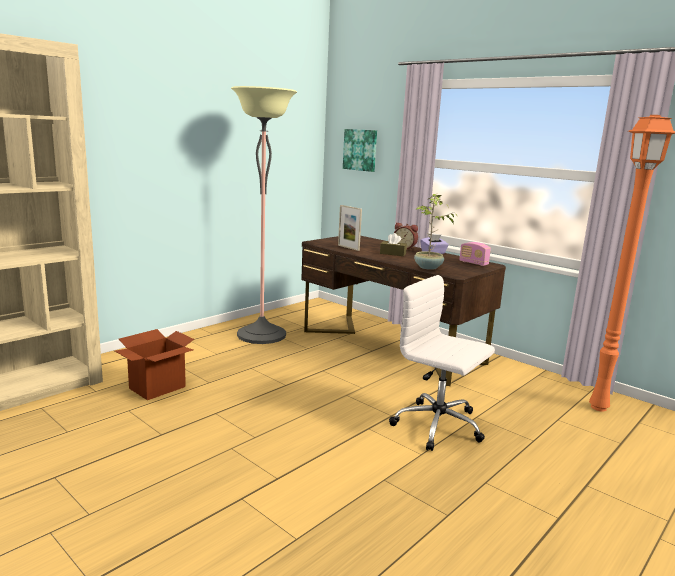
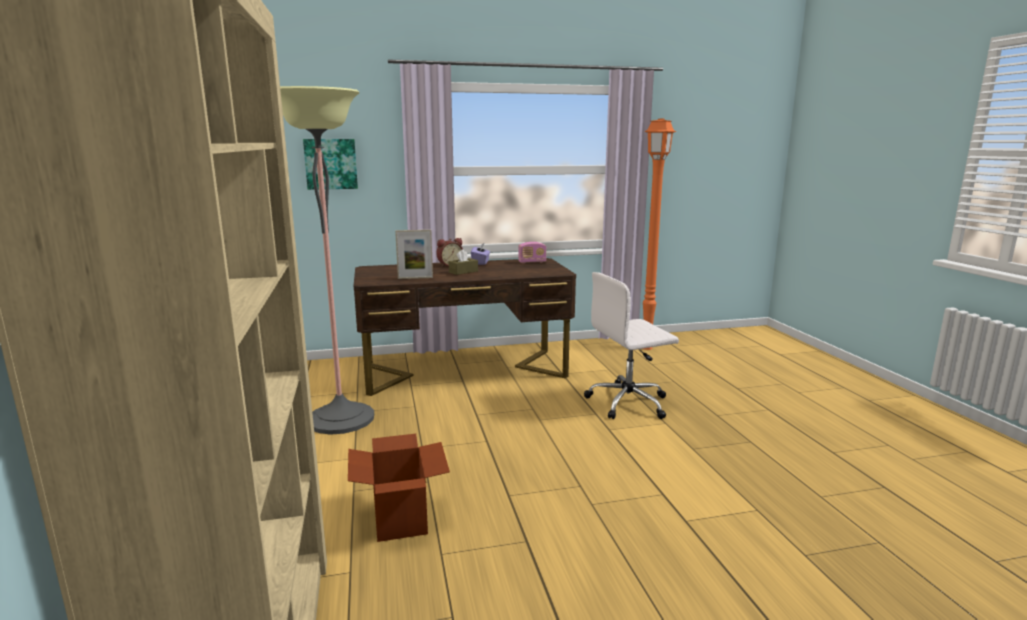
camera: 55 degrees left, 0 degrees up
potted plant [414,194,457,270] -> none

